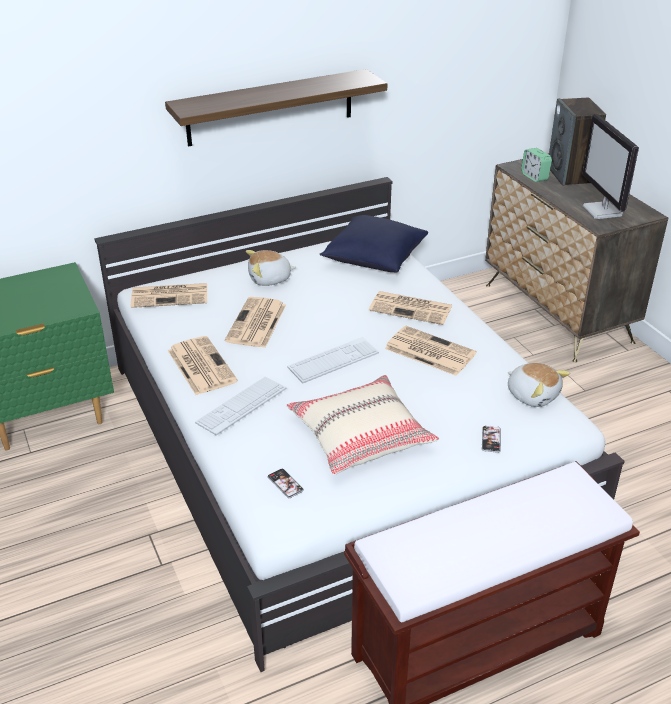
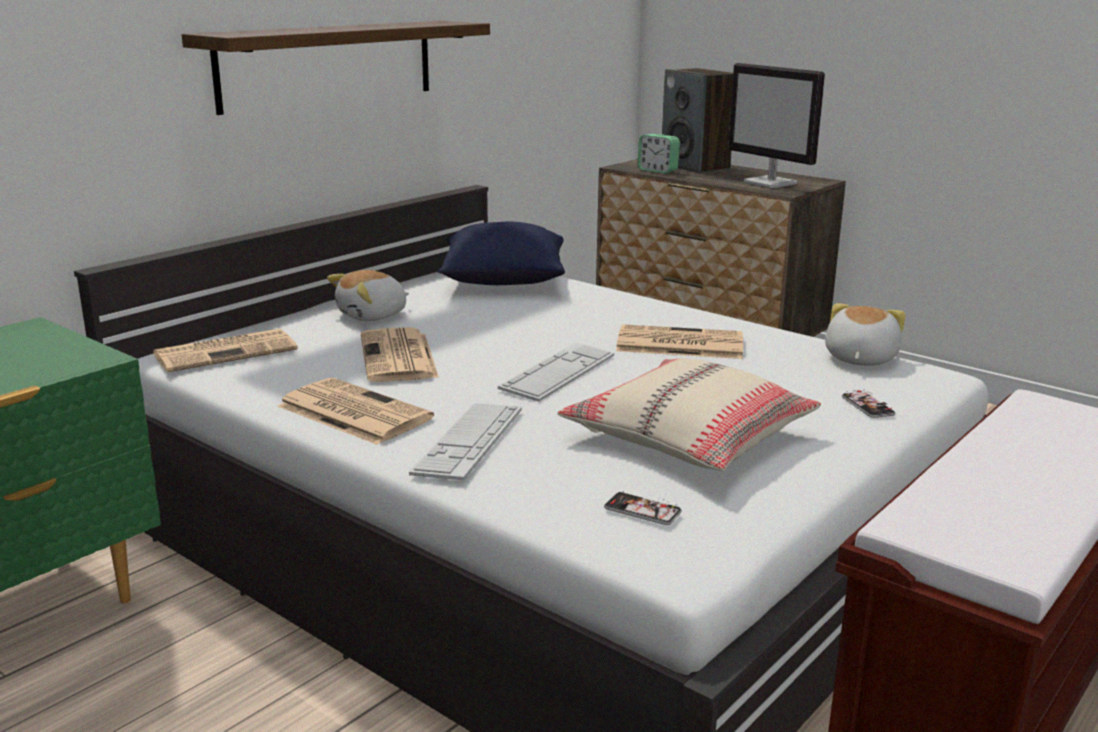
camera: 25 degrees left, 15 degrees down
newspaper [369,291,452,325] -> none
plush toy [508,362,570,407] -> plush toy turned 90 degrees counterclockwise [825,303,906,366]

